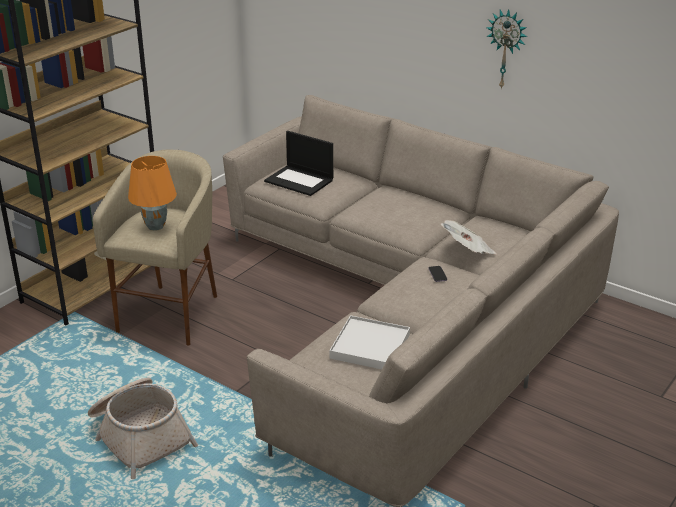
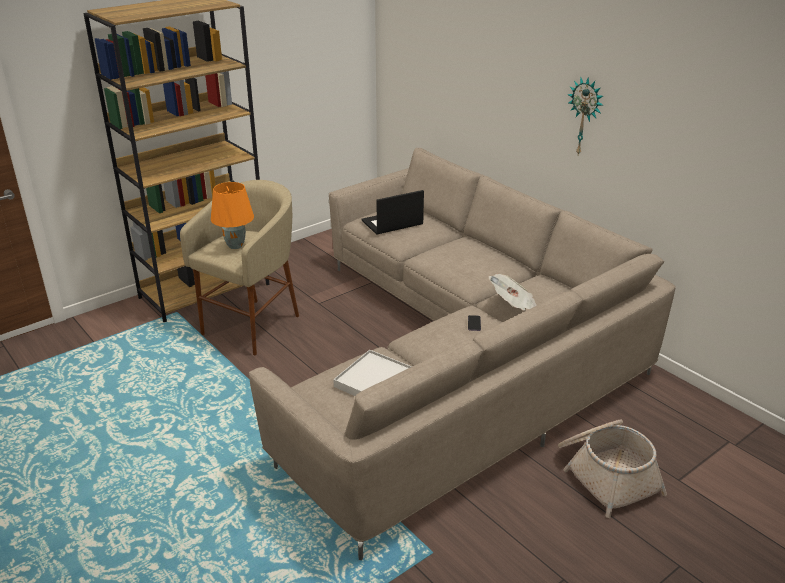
camera: 15 degrees right, 0 degrees up
basket [88,378,198,479] -> basket moved to [558,419,667,518]
laptop [264,131,333,196] -> laptop turned 105 degrees clockwise [361,190,424,235]

